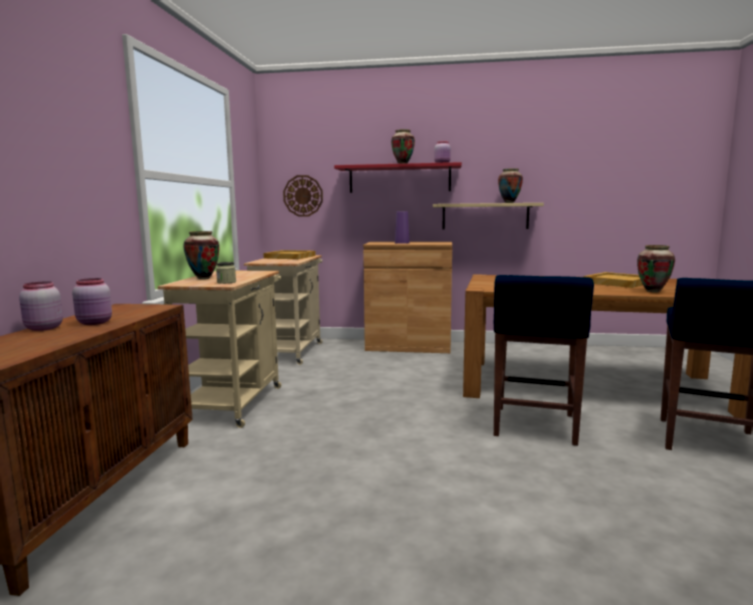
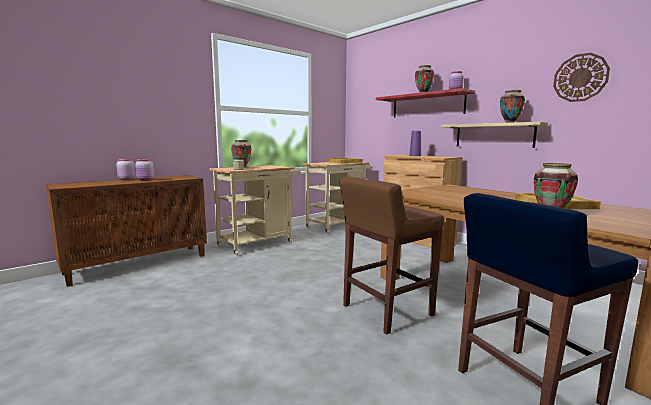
camera: 40 degrees right, 0 degrees up
wall clock [283,175,323,217] -> wall clock moved to [553,53,610,102]
blue stool [494,275,594,446] -> brown stool [339,177,444,335]

